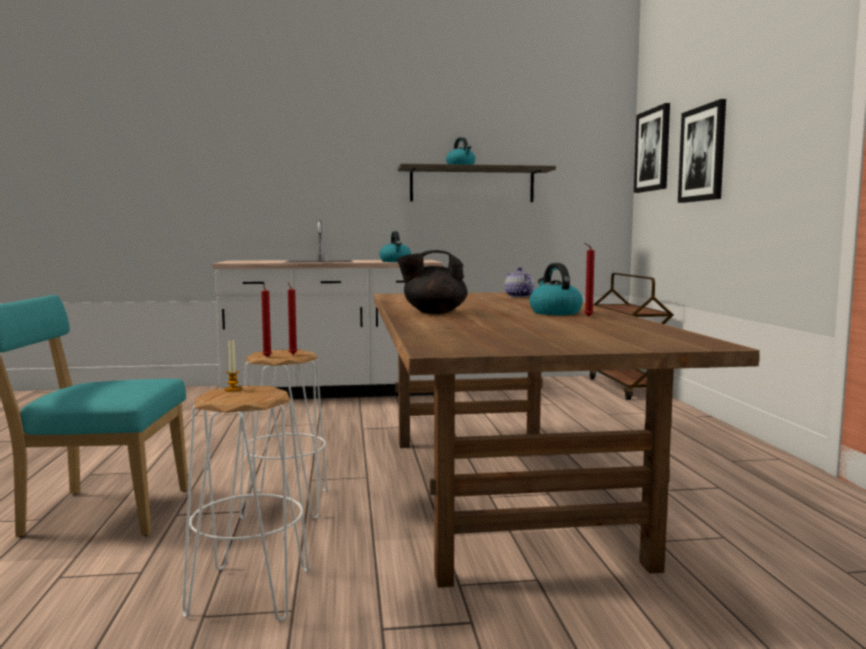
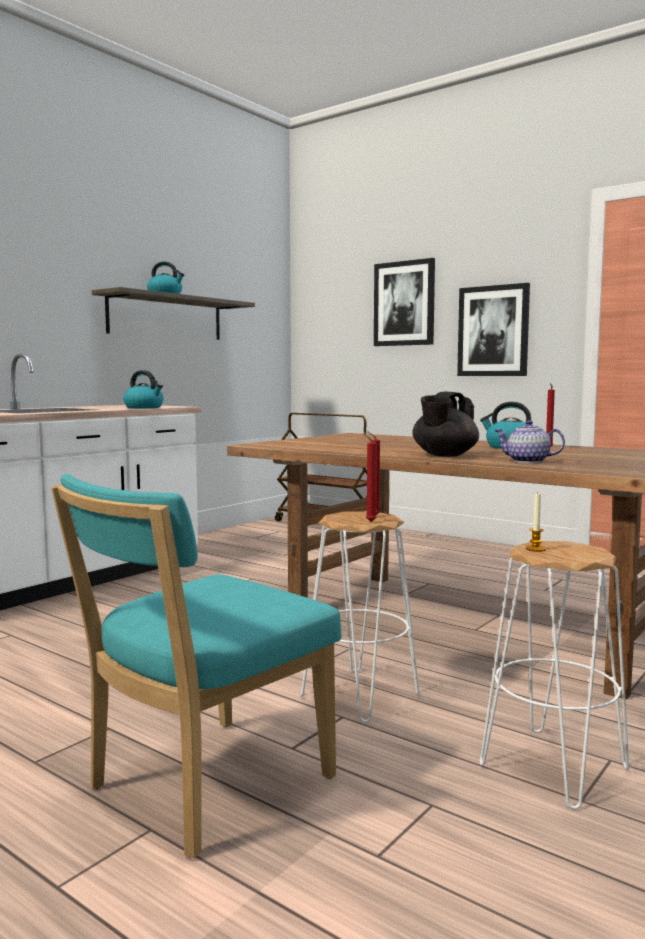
camera: 45 degrees left, 0 degrees up
teapot [504,267,534,297] -> teapot moved to [494,420,565,463]
picture [634,103,670,193] -> picture moved to [457,283,530,376]

